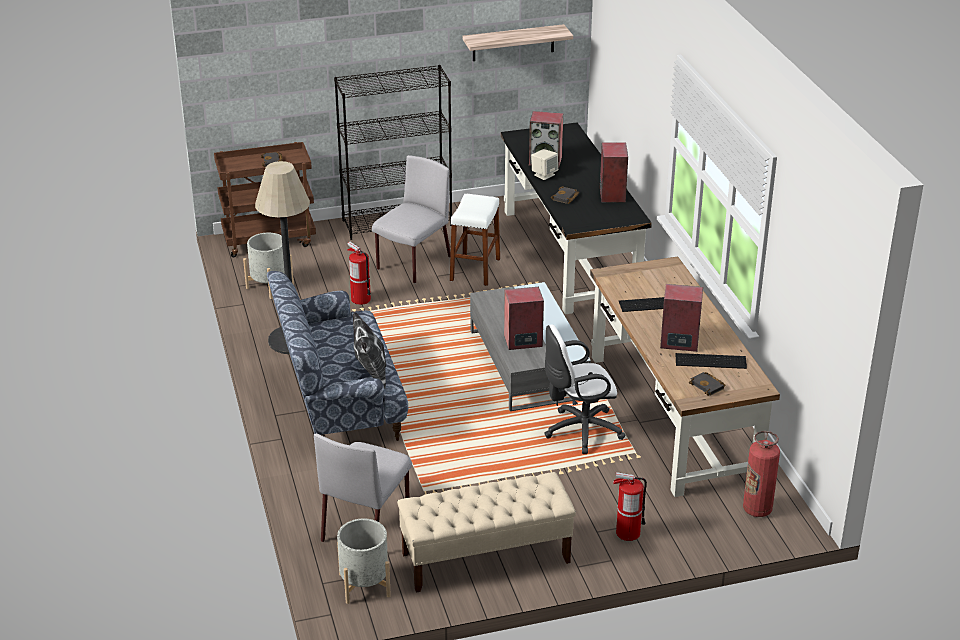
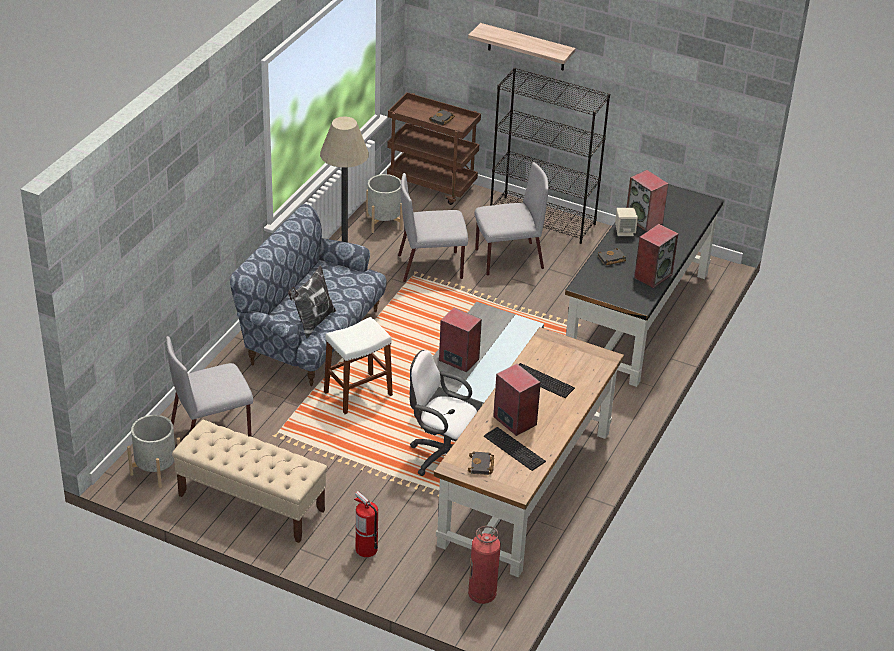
camera: 40 degrees right, 5 degrees up
fire extinguisher [347,242,371,305] -> grey chair [398,173,468,282]
white stool [450,194,500,286] -> white stool moved to [324,317,393,414]
shelf [462,24,573,61] -> shelf moved to [468,23,575,70]

